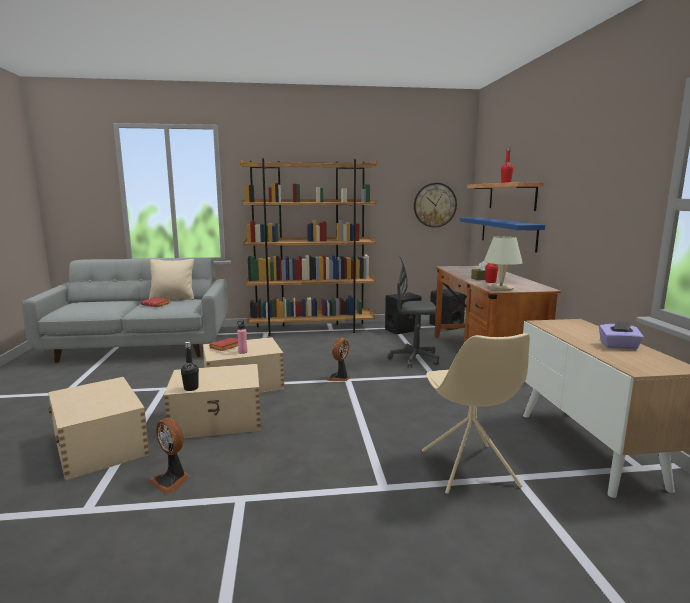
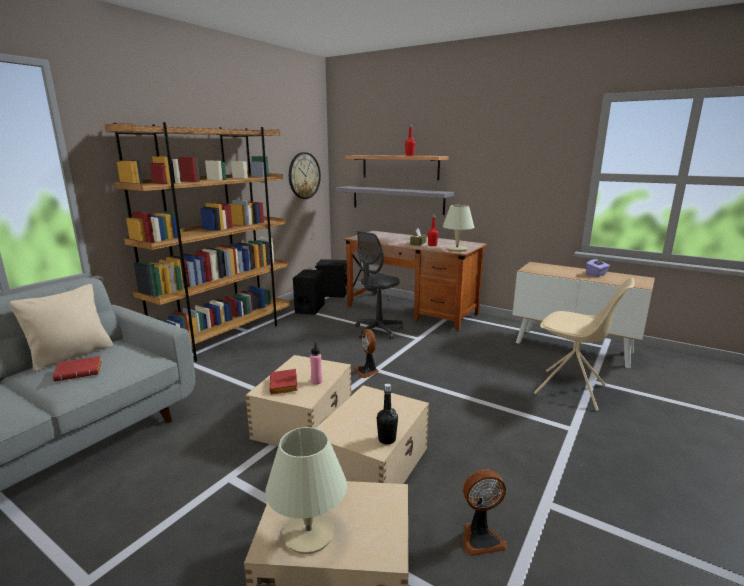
camera: 50 degrees left, 5 degrees up
blue shelf [460,217,545,252] -> grey shelf [336,186,454,215]
none -> beige table lamp [265,427,347,554]

